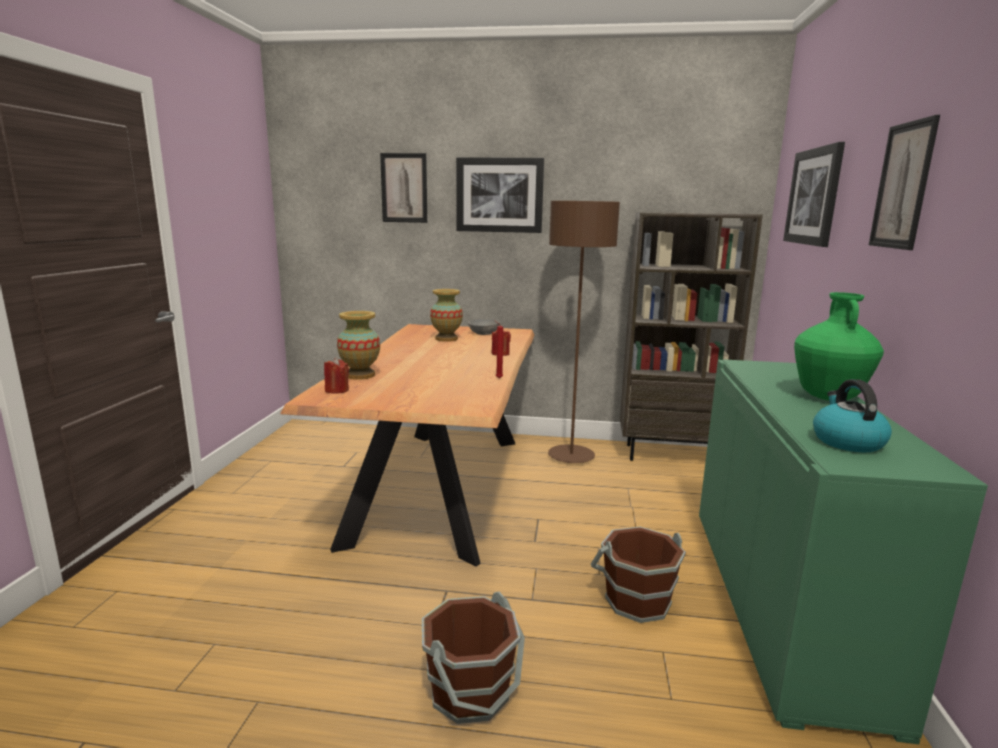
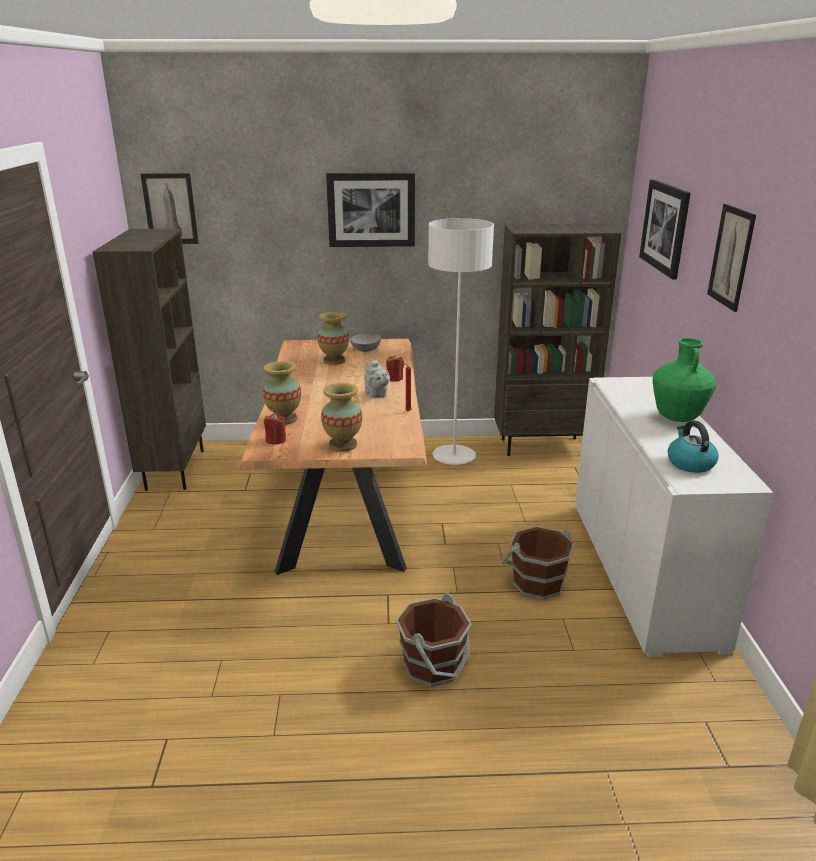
camera: 10 degrees left, 10 degrees up
picture [380,153,427,223] -> picture moved to [140,173,199,244]
brown floor lamp [548,201,620,463] -> white floor lamp [428,218,494,465]
green cabinet [699,359,988,744] -> white cabinet [575,377,774,657]
none -> brown bookcase [93,229,206,491]
none -> vase [321,383,362,452]
none -> grey teapot [364,359,390,397]

